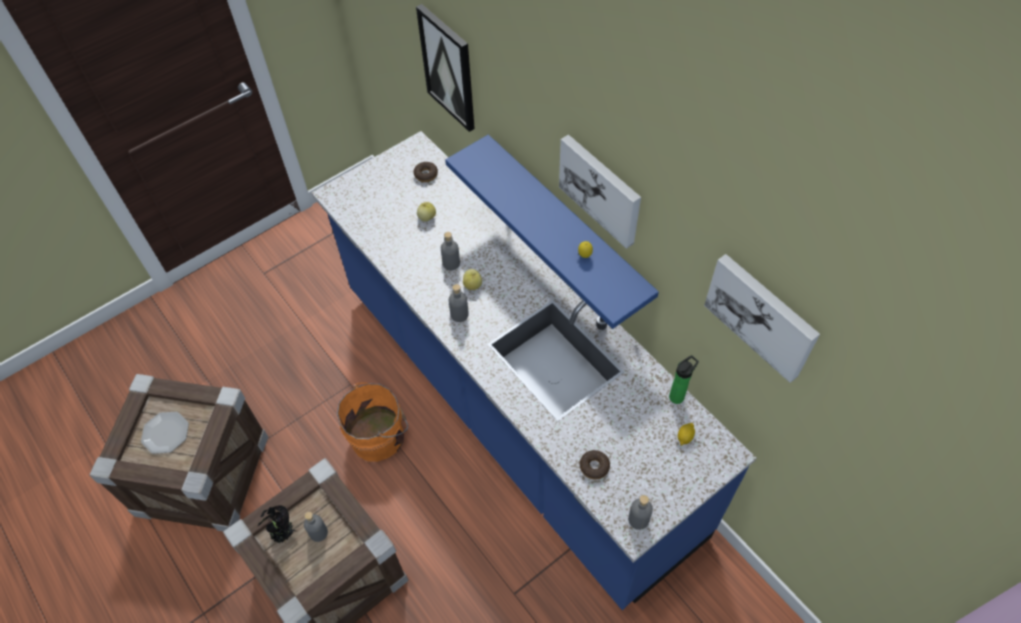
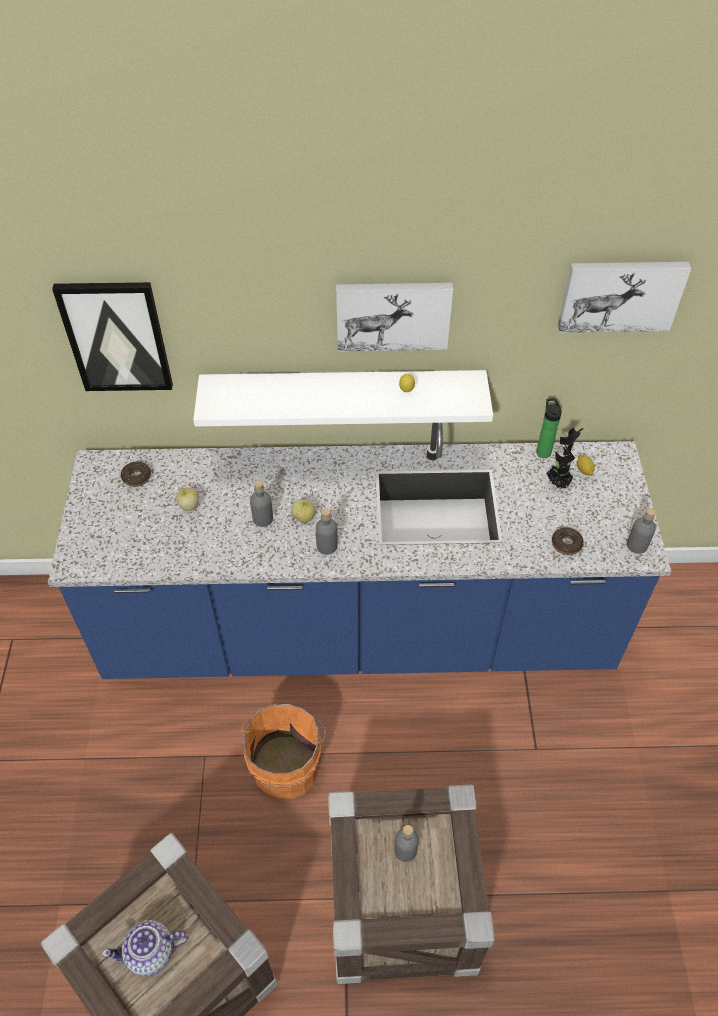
camera: 55 degrees left, 5 degrees down
plate [141,412,189,454] -> teapot [102,920,189,976]
potted plant [257,505,296,544] -> potted plant moved to [546,428,583,490]
blue shelf [445,135,659,329] -> white shelf [193,370,493,427]

